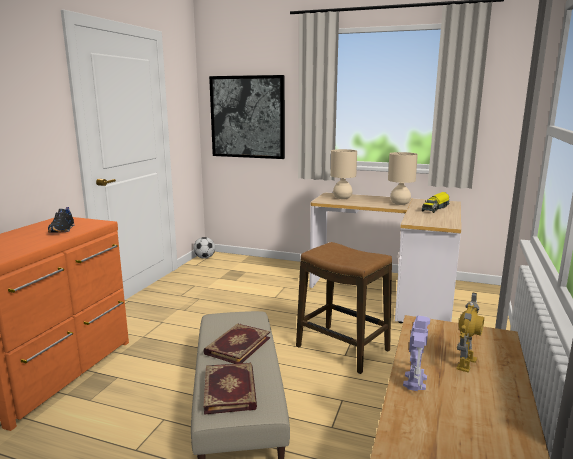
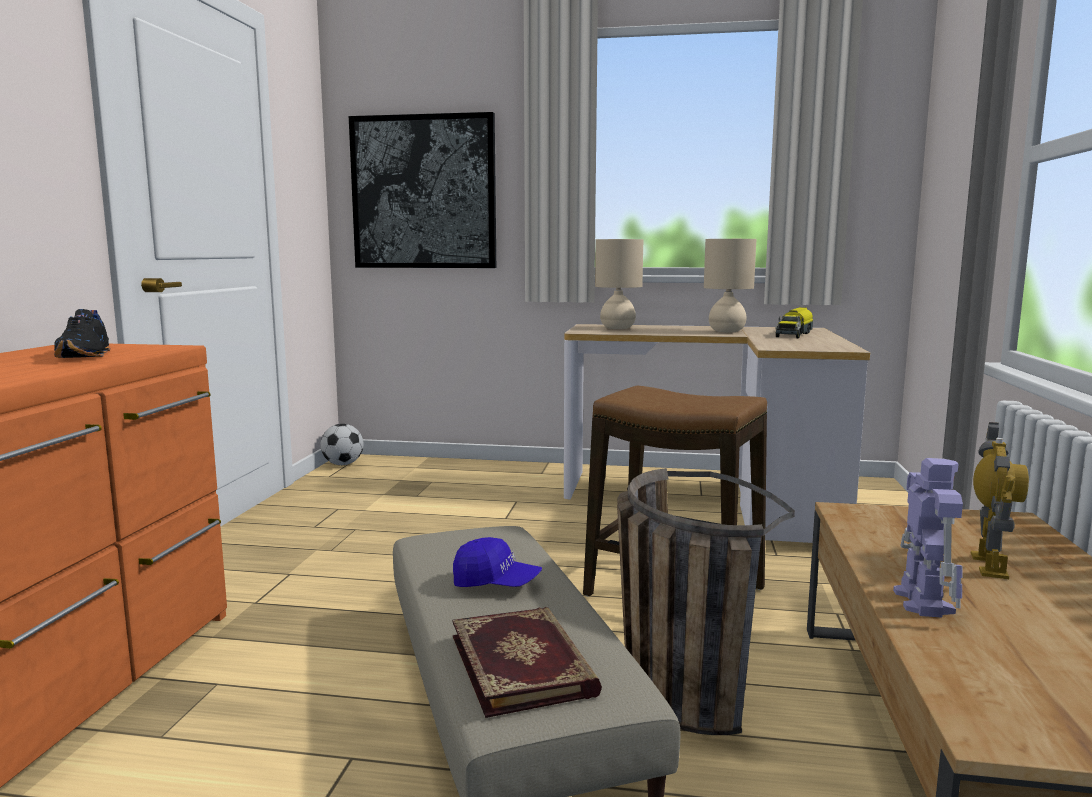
camera: 10 degrees left, 5 degrees down
book [203,323,270,364] -> blue cap [453,537,542,587]
none -> basket [617,468,795,735]

